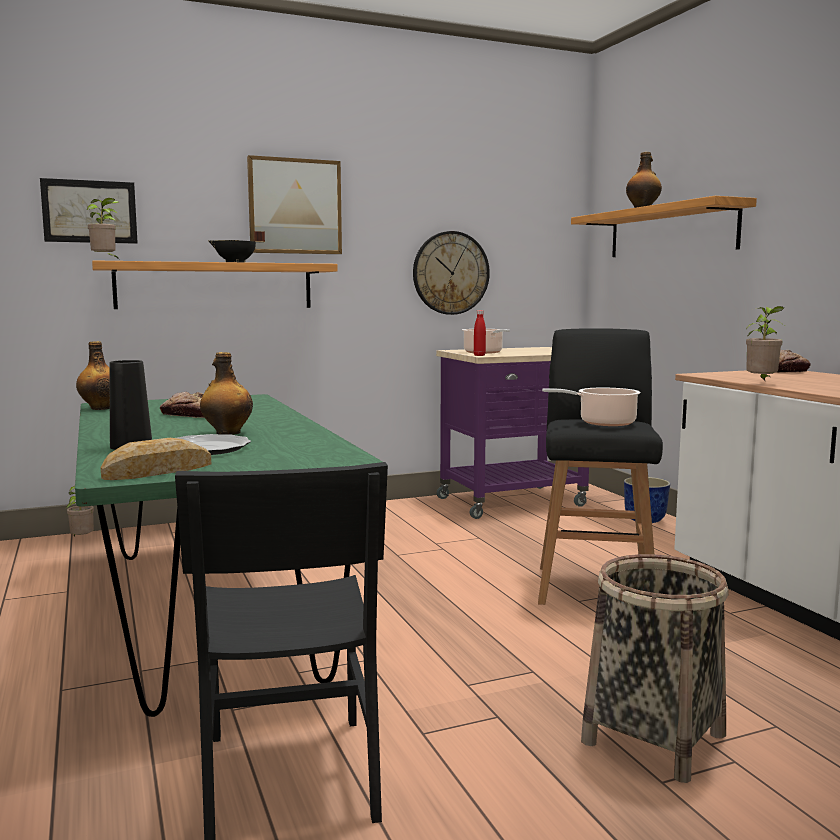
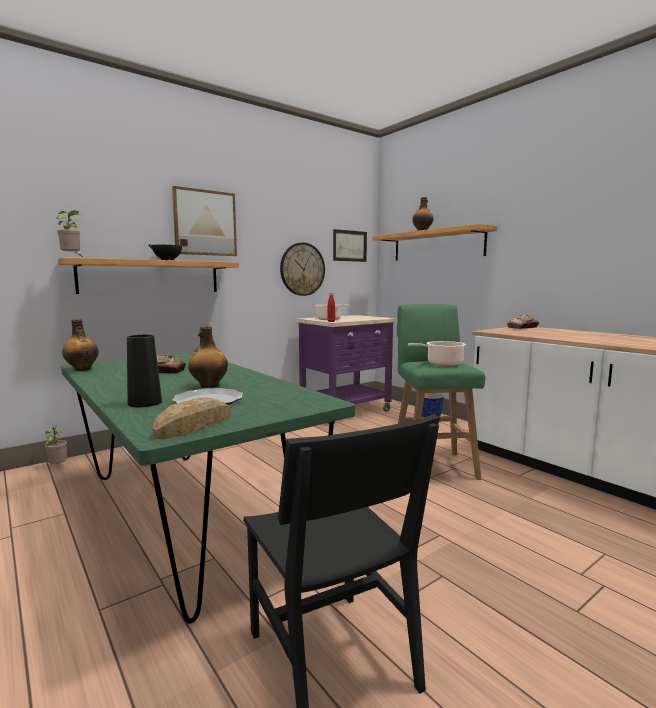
camera: 15 degrees left, 0 degrees up
picture [40,178,138,244] -> picture moved to [333,229,367,262]
black stool [538,328,663,605] -> green stool [397,304,485,480]
basket [581,554,729,783] -> none
potted plant [746,306,784,381] -> none

